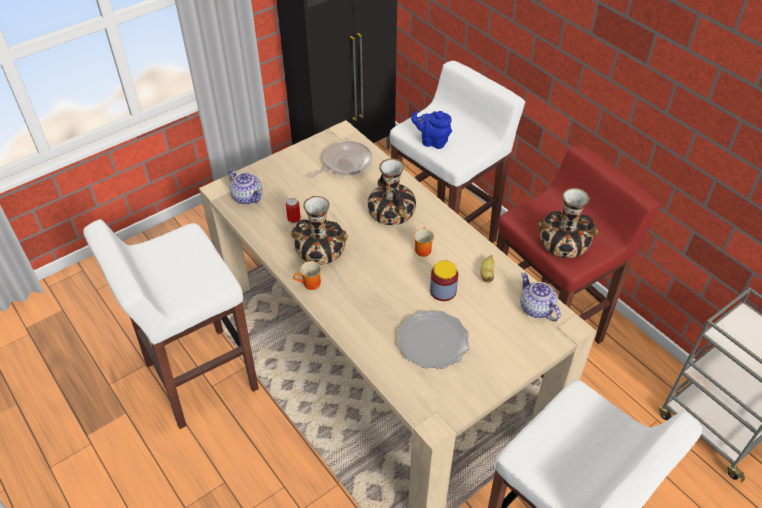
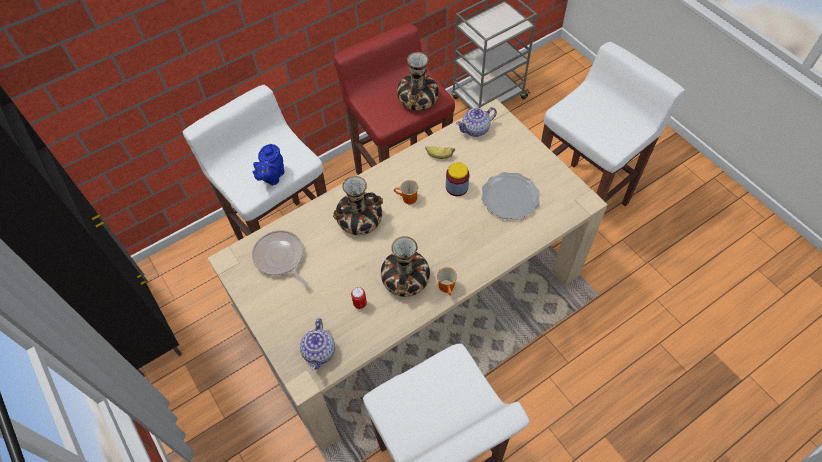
camera: 85 degrees left, 10 degrees up
teapot [228,170,262,204] -> teapot turned 135 degrees clockwise [300,318,335,370]

